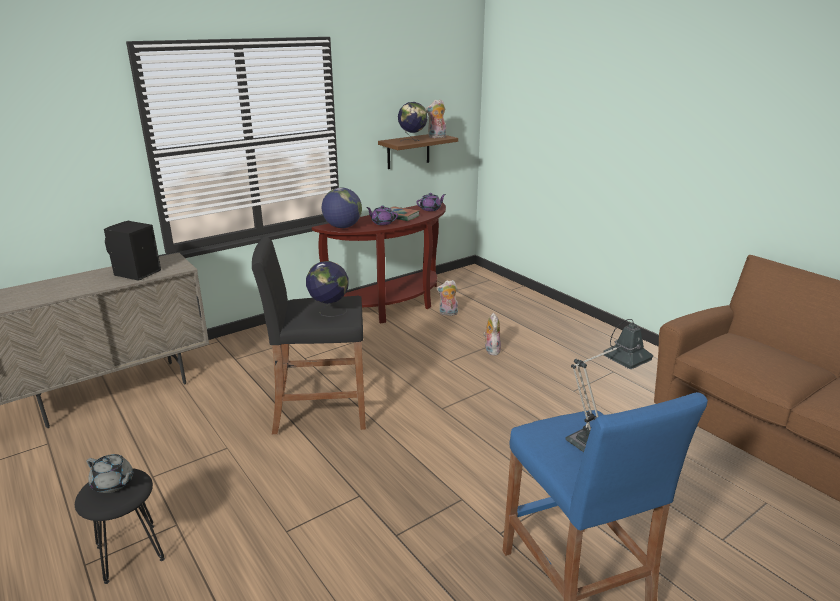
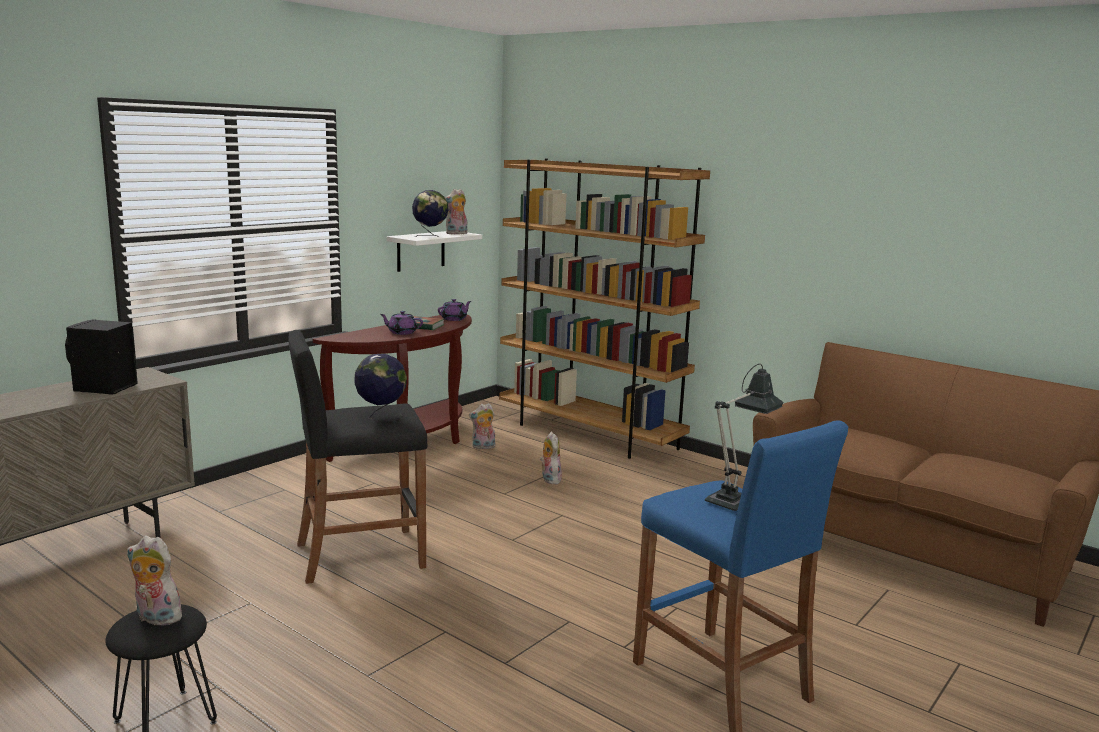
camera: 15 degrees left, 10 degrees down
grey teapot [87,454,134,493] -> plush toy [127,535,188,626]
globe [322,188,362,228] -> none
brown shelf [378,134,458,169] -> white shelf [387,231,482,272]
none -> brown bookcase [499,159,710,459]

